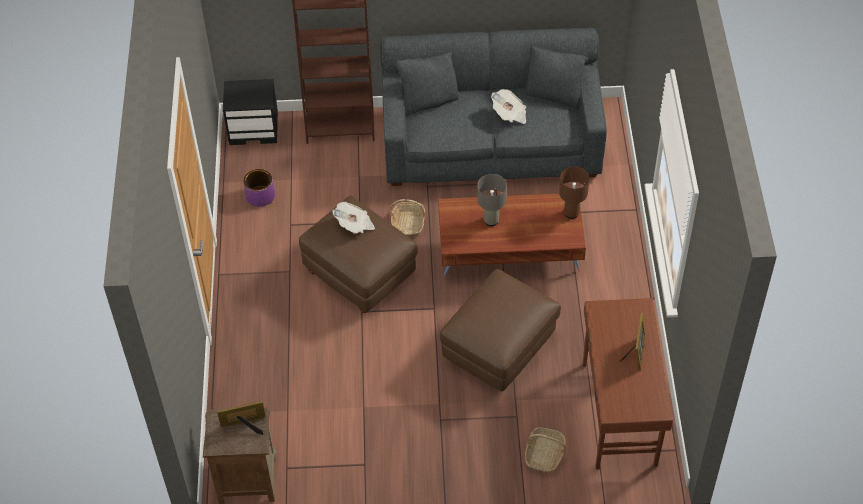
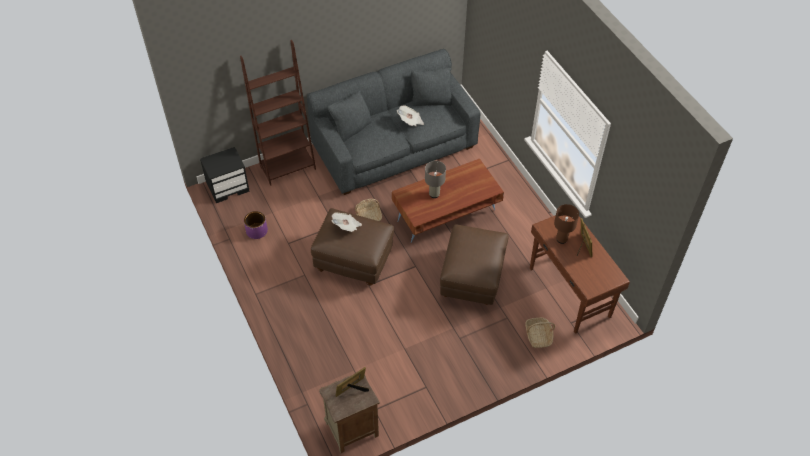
camera: 25 degrees left, 0 degrees up
brown table lamp [559,167,589,219] -> brown table lamp moved to [554,204,579,244]

